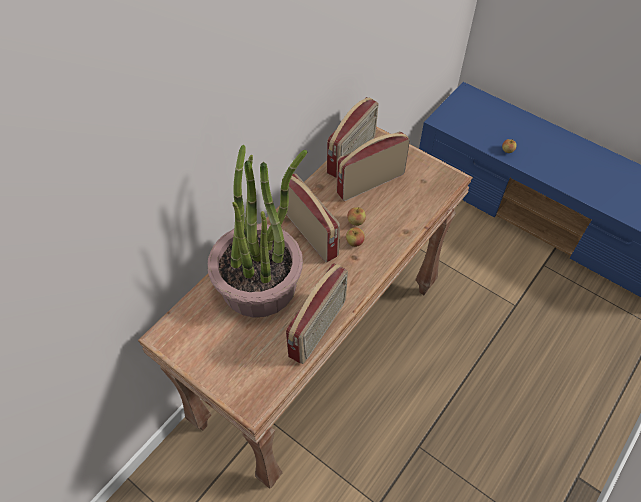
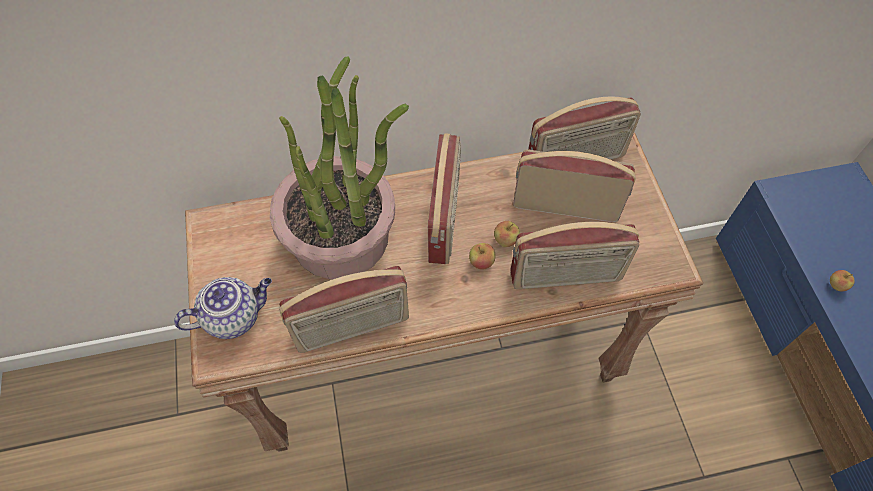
camera: 40 degrees right, 5 degrees up
none -> teapot [174,277,272,339]
none -> radio [510,222,639,289]

